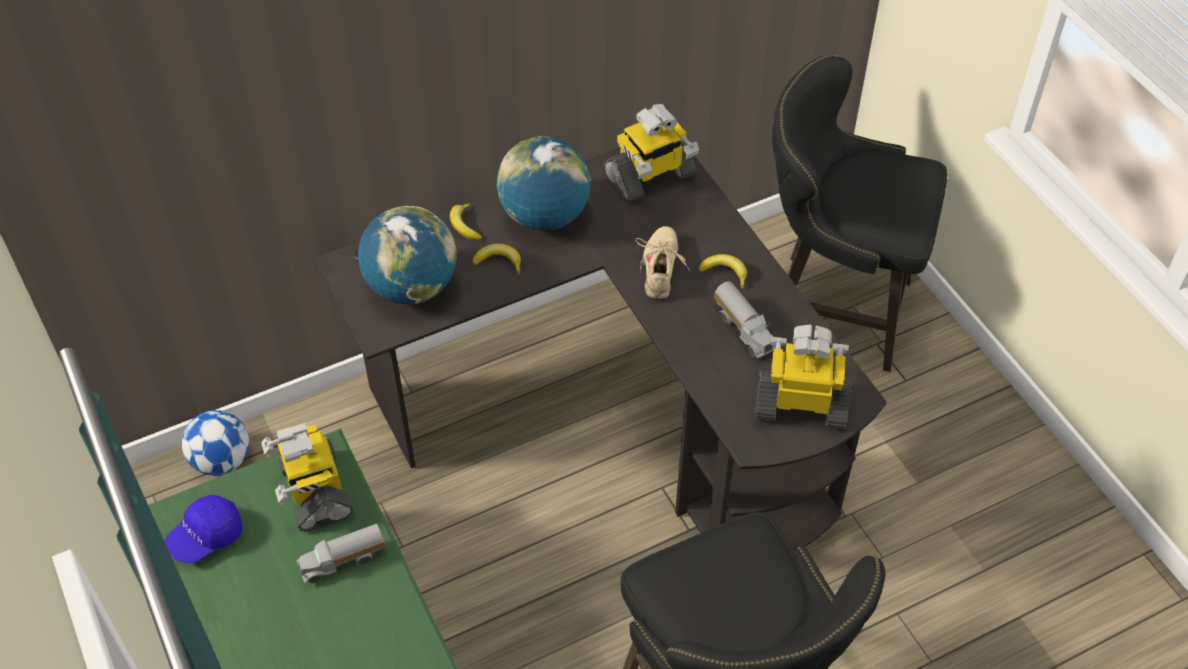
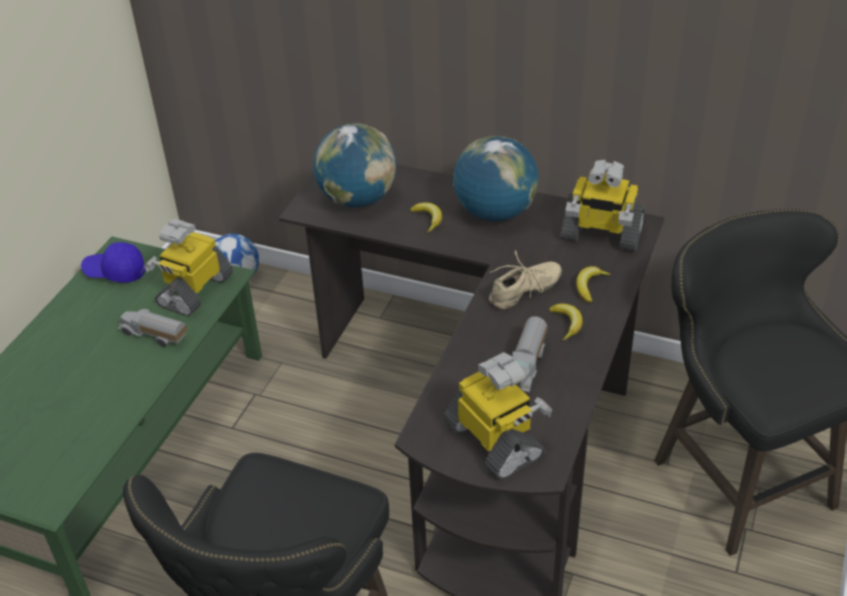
camera: 50 degrees right, 10 degrees down
banana [450,203,482,240] -> banana moved to [576,266,611,303]

